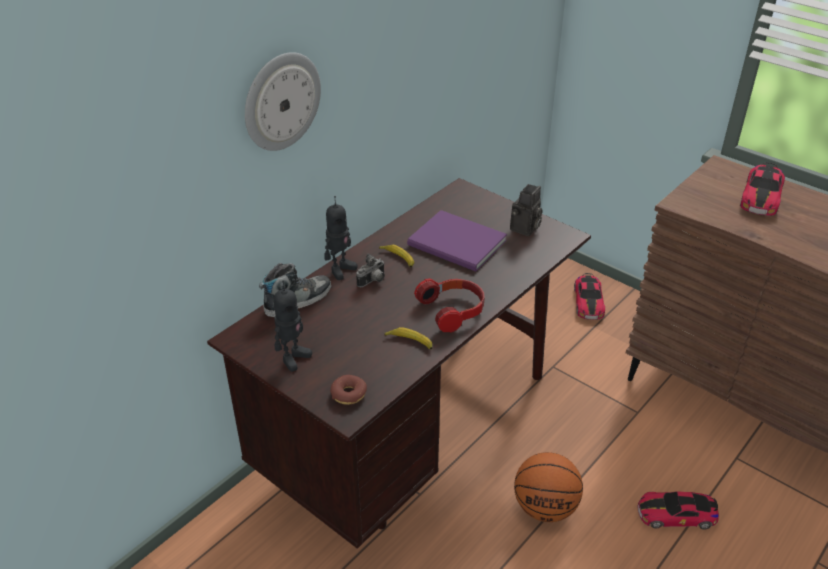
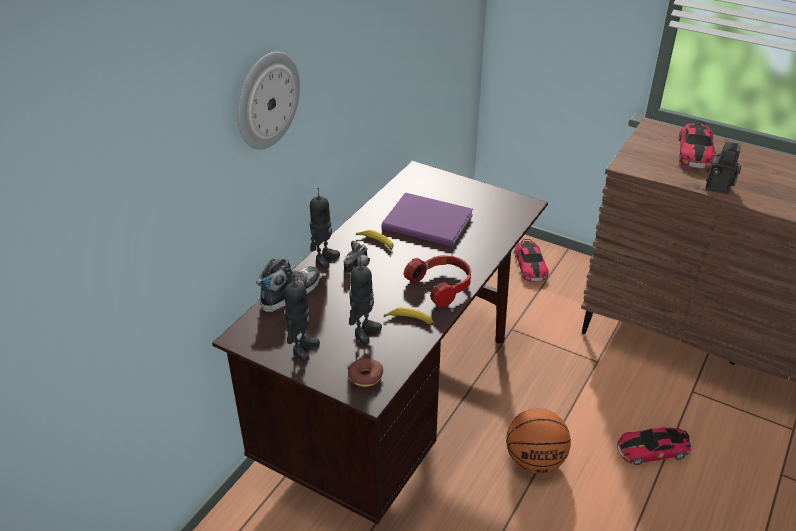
camera: 10 degrees left, 0 degrees up
camera [510,184,543,236] -> camera moved to [706,142,741,194]
none -> toy robot [349,258,382,345]

